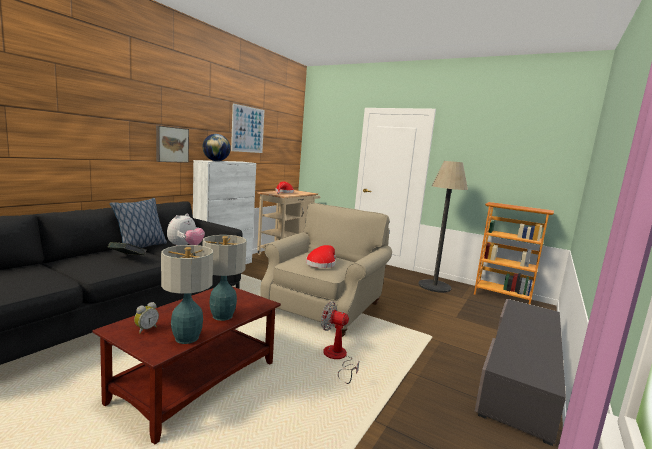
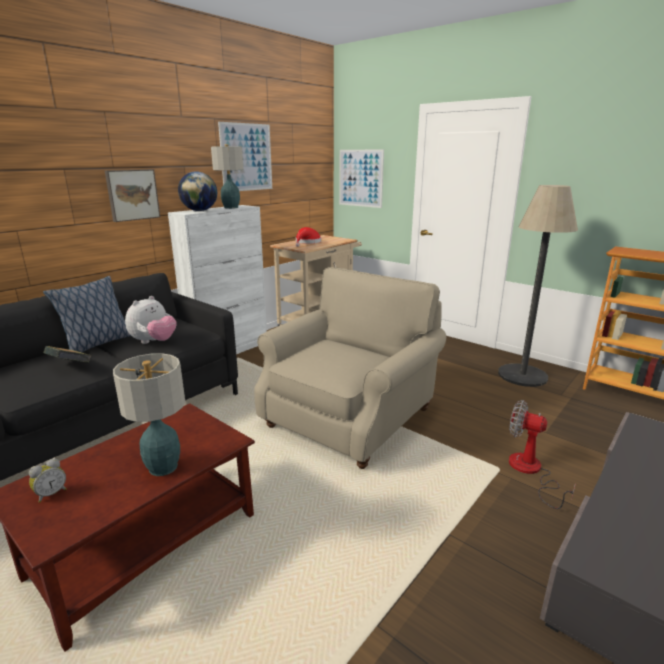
camera: 10 degrees right, 10 degrees up
table lamp [161,245,213,344] -> table lamp moved to [211,144,244,209]
red hat [306,245,336,268] -> none
fan [321,301,359,384] -> fan moved to [509,400,576,509]
none -> picture [339,150,384,208]

